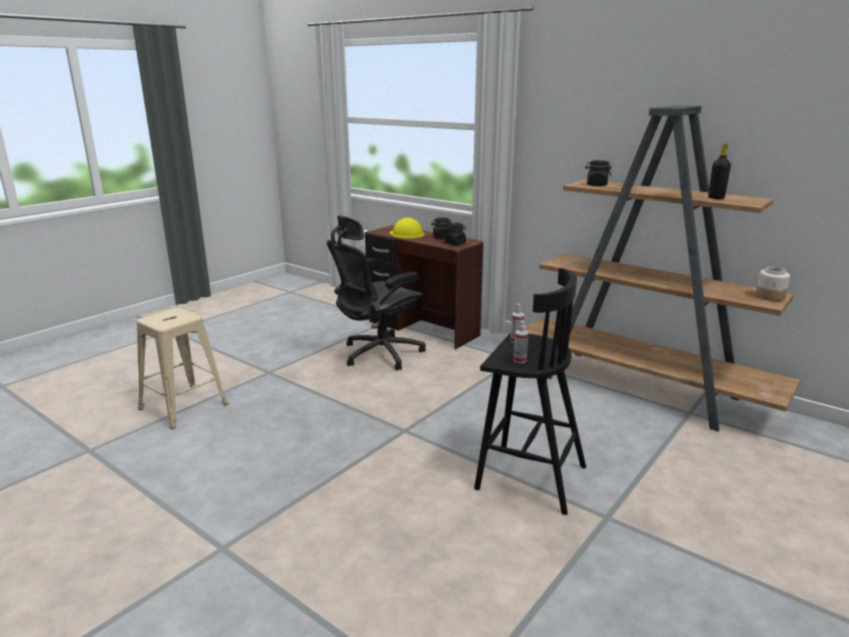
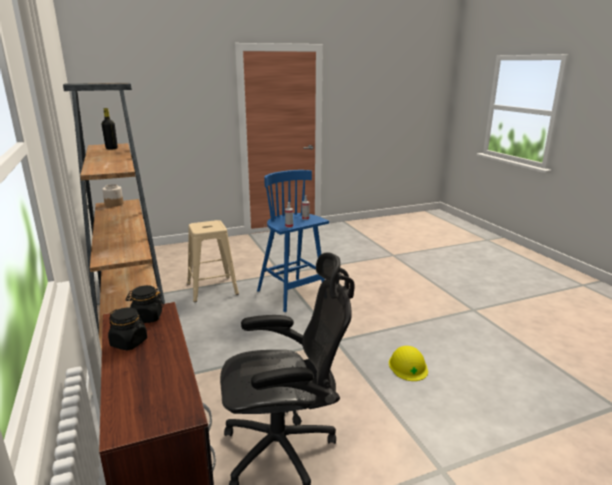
camera: 150 degrees left, 0 degrees up
beige stool [137,308,228,429] -> beige stool moved to [187,220,239,302]
yellow hard hat [390,218,424,238] -> yellow hard hat moved to [389,346,428,381]
black stool [474,268,586,515] -> blue stool [257,170,329,312]
black jar [585,160,612,186] -> none

